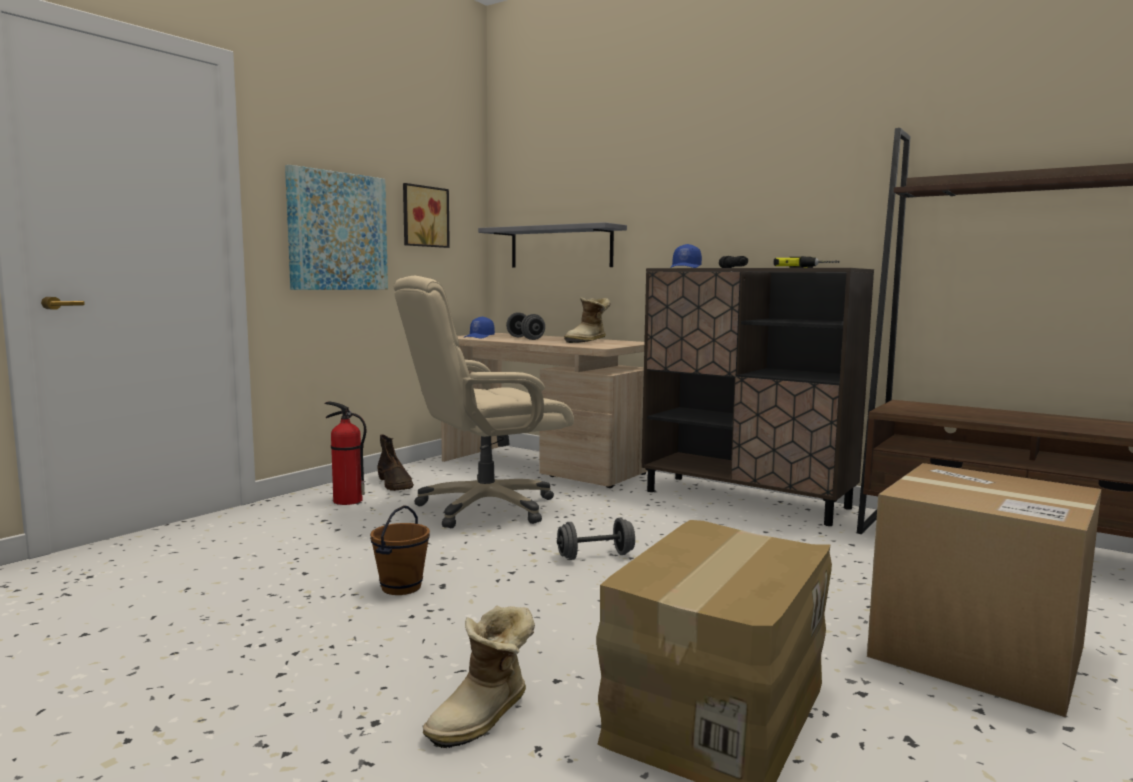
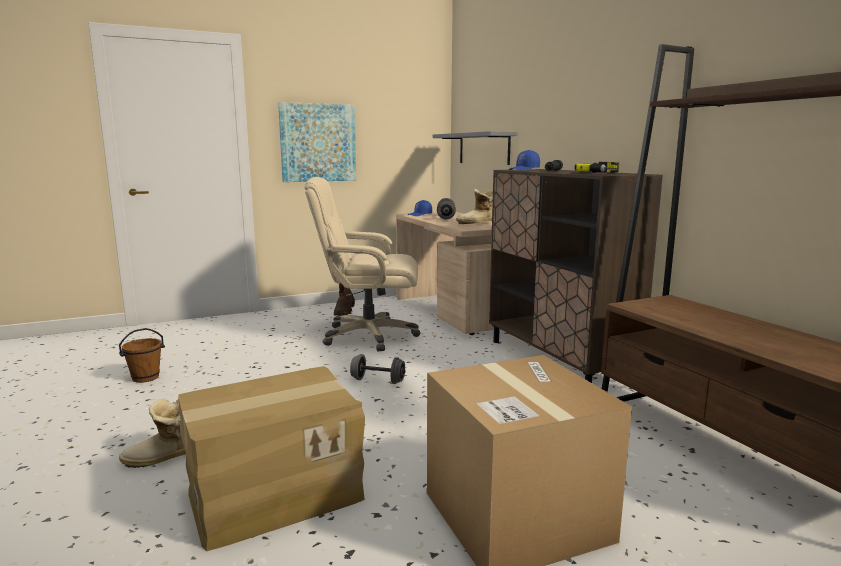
camera: 30 degrees right, 5 degrees up
fire extinguisher [325,402,366,505] -> none
brown bucket [370,505,430,595] -> brown bucket moved to [119,328,165,383]
picture [403,183,450,248] -> none

